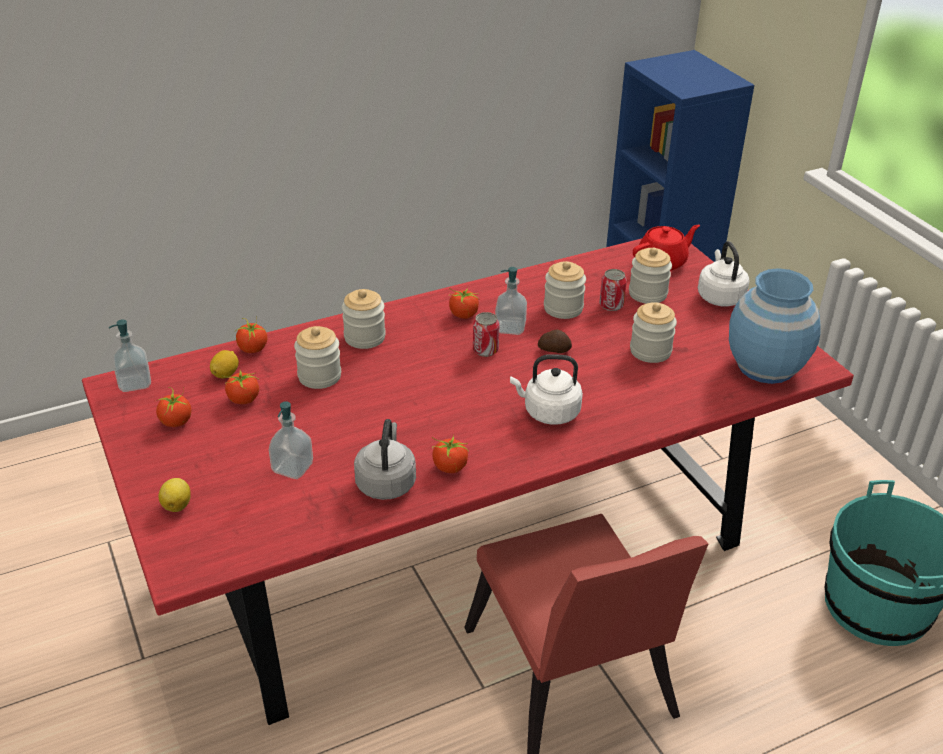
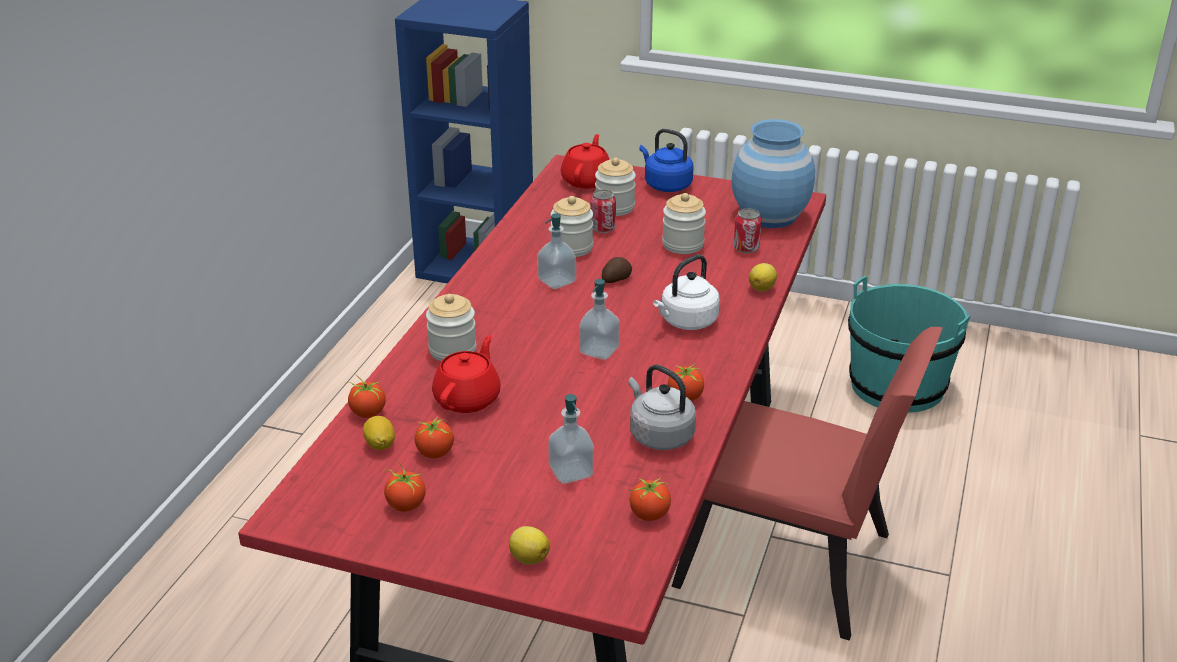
camera: 45 degrees left, 5 degrees down
soap dispenser [109,320,151,392] -> soap dispenser moved to [579,279,620,360]
jar [294,326,341,389] -> red teapot [432,335,501,413]
tomato [449,287,480,319] -> tomato moved to [628,477,671,521]
can [473,312,499,357] -> can moved to [734,208,762,253]
white kettle [698,241,750,307] -> blue kettle [639,129,694,192]
none -> lemon [749,263,777,292]

